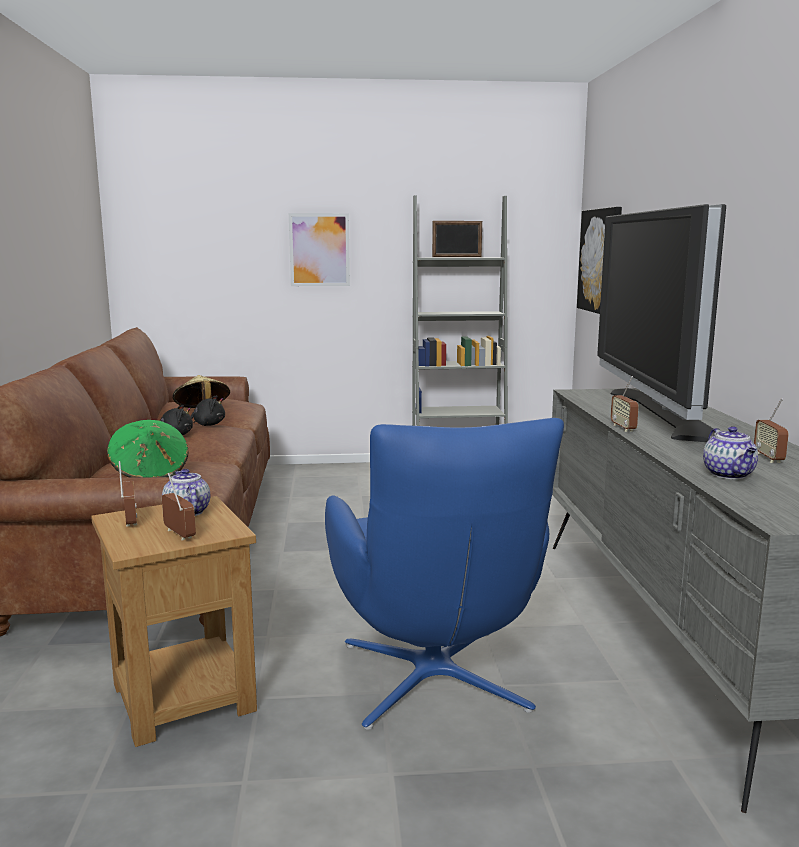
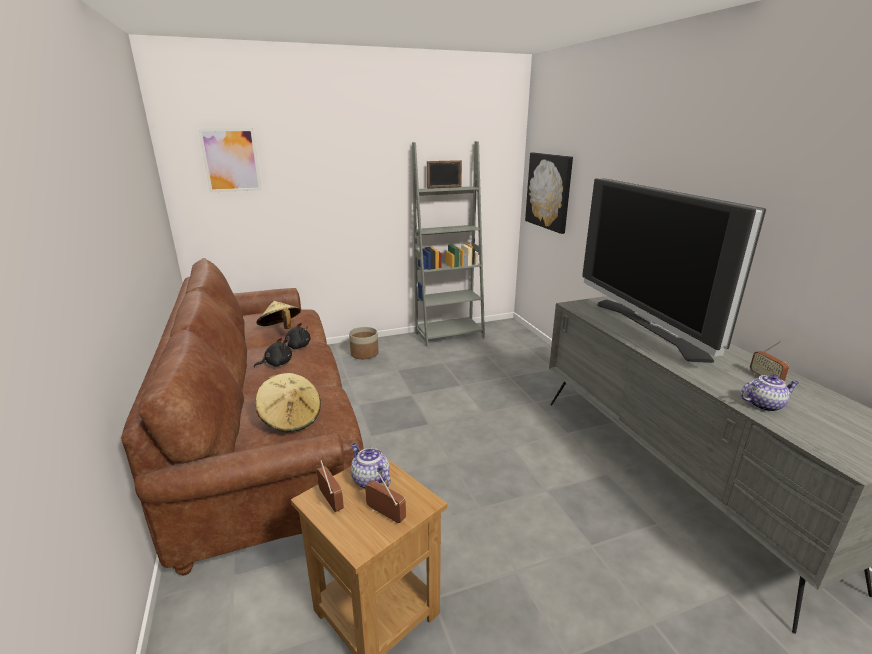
camera: 15 degrees left, 10 degrees up
green hat [107,420,189,478] -> beige hat [255,373,321,432]
picture [289,213,350,286] -> picture moved to [198,128,262,192]
blue armchair [325,418,564,730] -> none
radio [611,376,639,432] -> none
teapot [703,426,758,479] -> teapot turned 75 degrees counterclockwise [740,375,799,412]
none -> planter [349,327,379,359]

